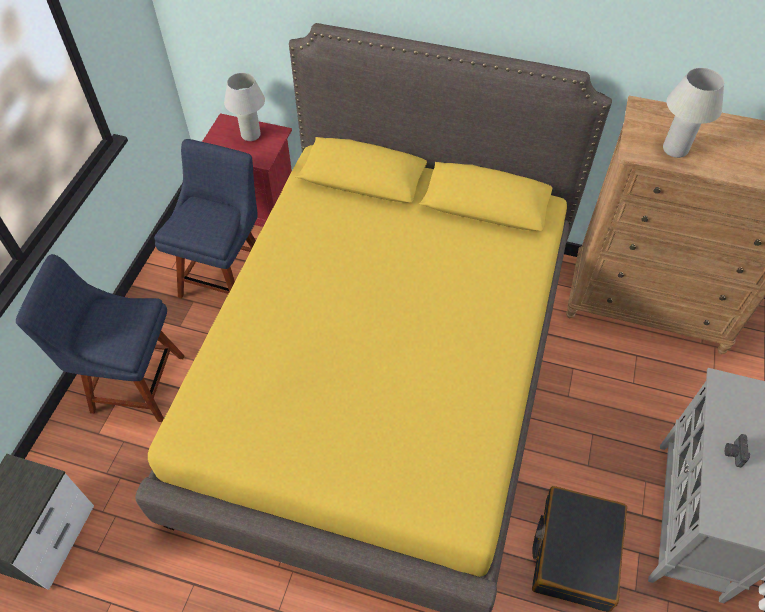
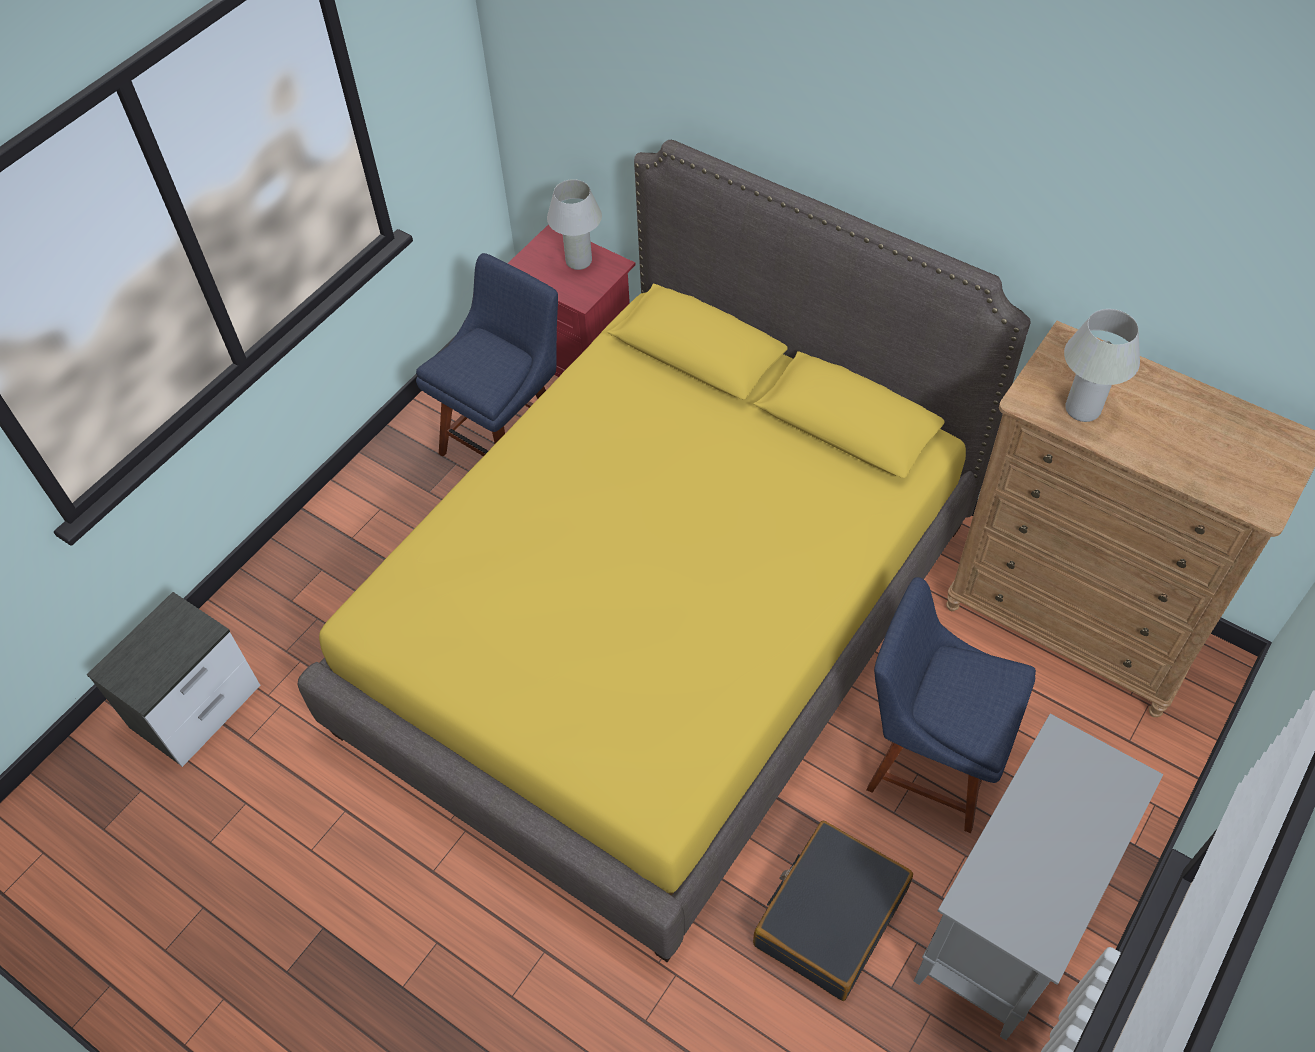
camera: 20 degrees right, 0 degrees up
blue chair [16,254,185,422] -> blue chair moved to [866,577,1036,833]
camera [725,434,750,467] -> none

